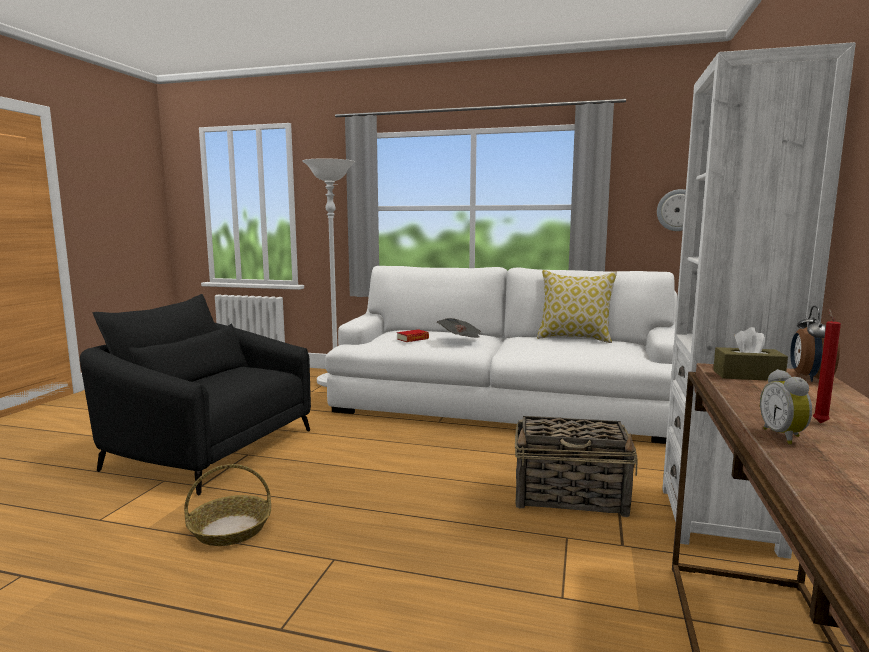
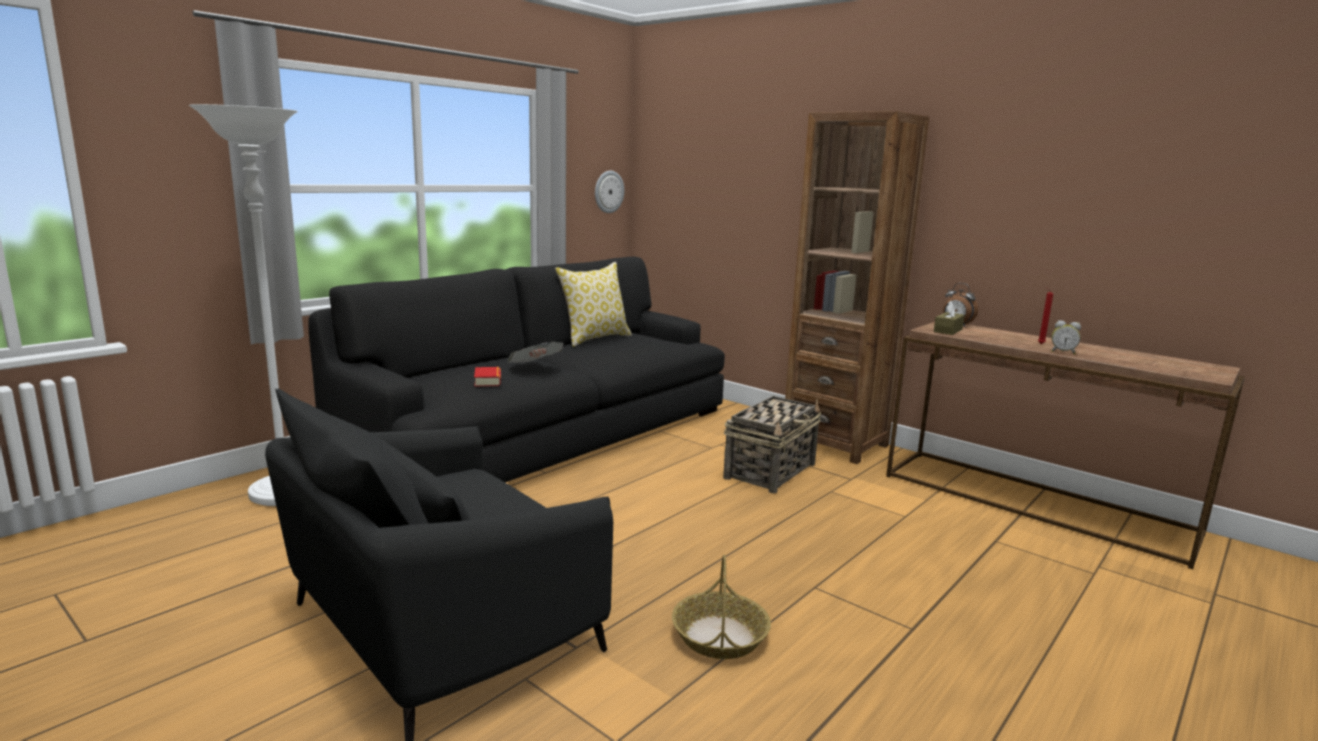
camera: 65 degrees left, 5 degrees up
white sofa [325,266,677,444] -> black sofa [308,257,725,482]
white bookcase [662,42,856,559] -> brown bookcase [785,111,929,464]

